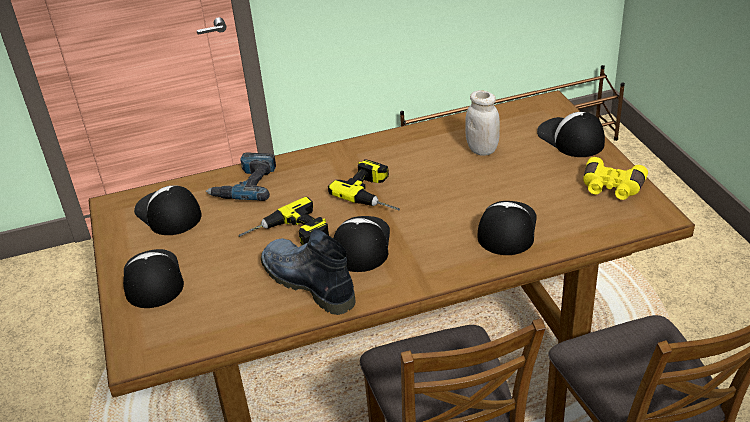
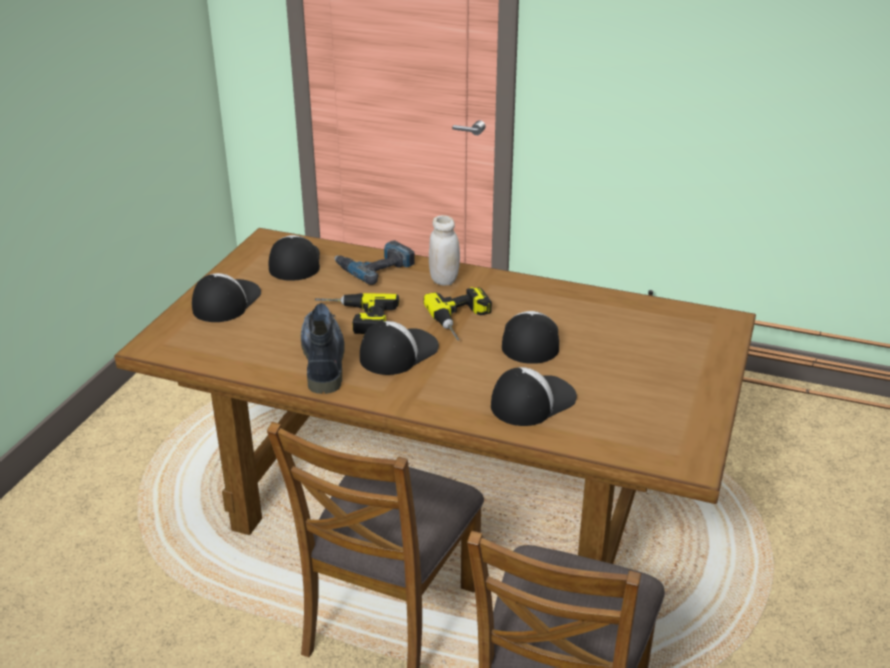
camera: 35 degrees right, 5 degrees down
white jar [465,90,500,156] -> white jar moved to [429,215,460,286]
cap [537,112,605,157] -> cap moved to [502,311,559,364]
yellow binoculars [583,157,648,200] -> none

